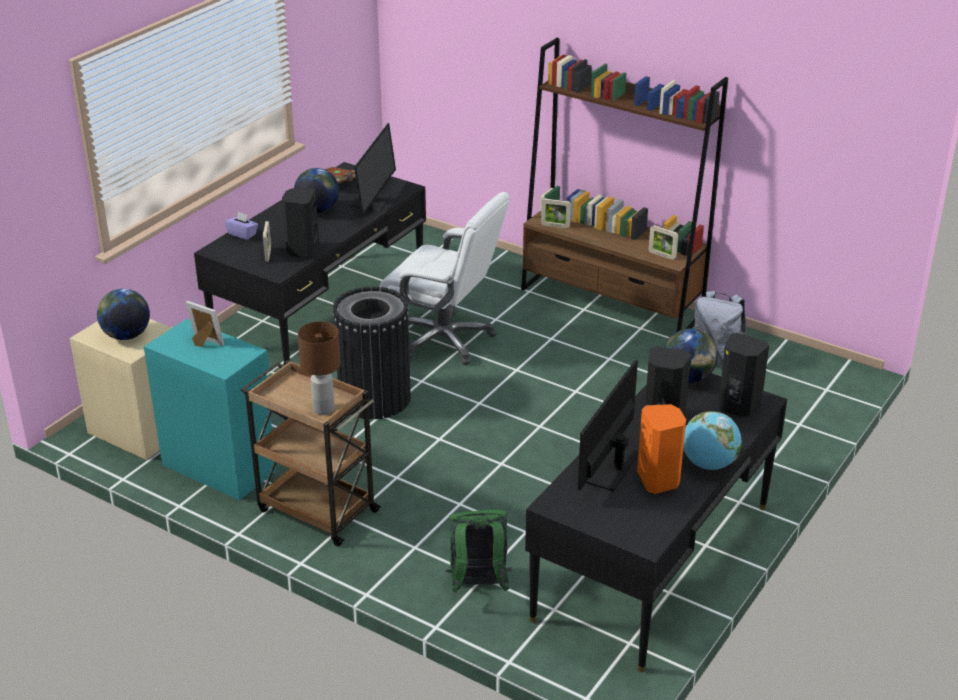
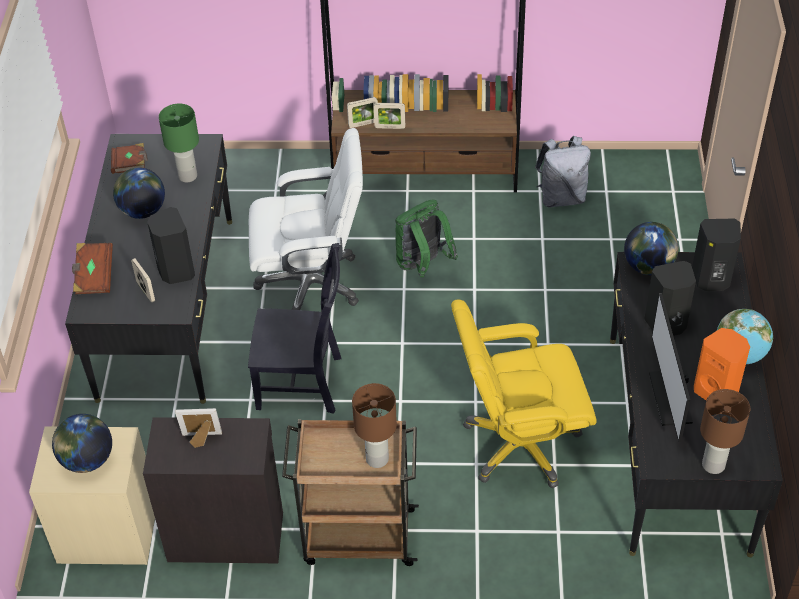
camera: 30 degrees left, 15 degrees up
turquoise cabinet [144,319,276,500] -> black cabinet [143,417,283,563]
purple tissue box [225,212,258,240] -> brown book [72,243,113,294]
black trash can [333,286,411,419] -> black chair [248,243,341,414]
monitor [349,123,396,215] -> green table lamp [159,104,199,182]
green backpack [445,510,512,592] -> green backpack moved to [395,199,458,277]
picture frame [649,225,678,260] -> picture frame moved to [374,103,405,129]
none -> yellow office chair [451,300,597,488]
none -> brown table lamp [700,389,750,474]

